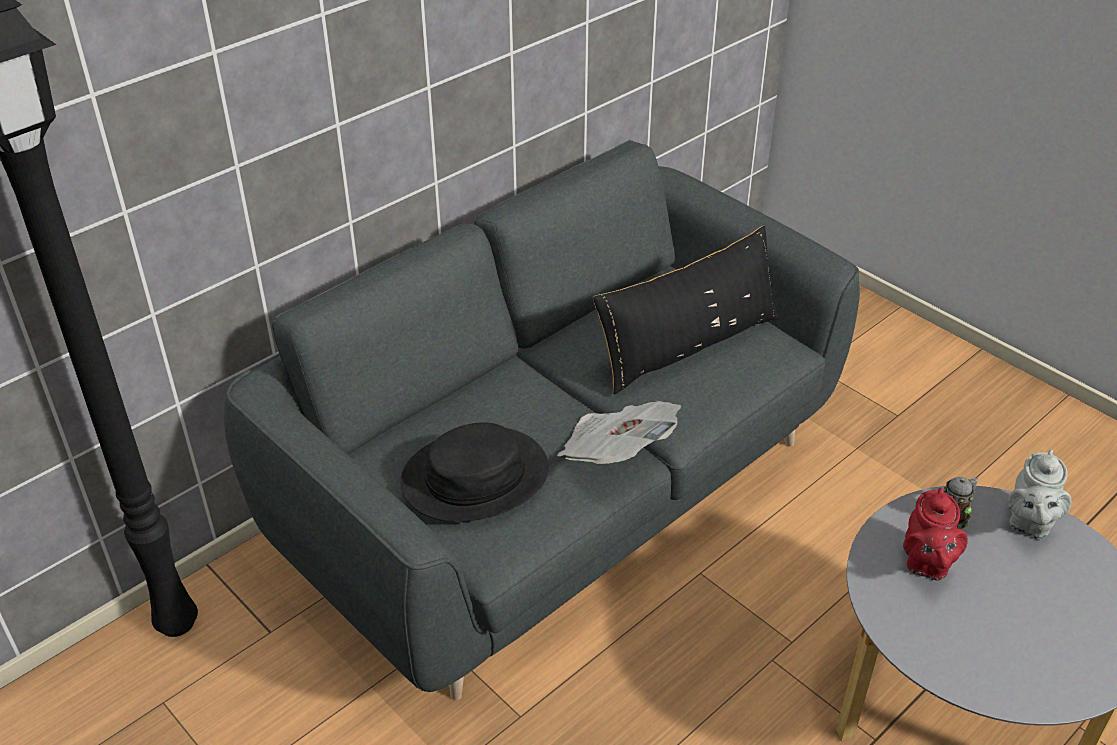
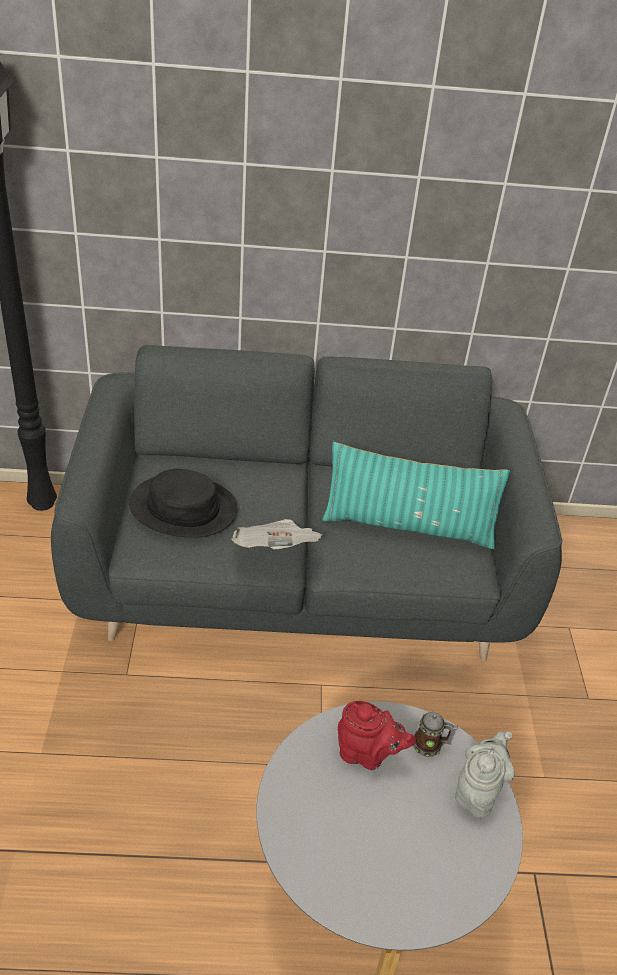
camera: 40 degrees right, 0 degrees up
black pillow [593,226,779,394] -> turquoise pillow [322,442,510,549]
red teapot [903,487,968,581] -> red teapot turned 120 degrees counterclockwise [338,701,416,770]
grey teapot [1008,450,1071,540] -> grey teapot turned 150 degrees clockwise [455,732,514,818]

